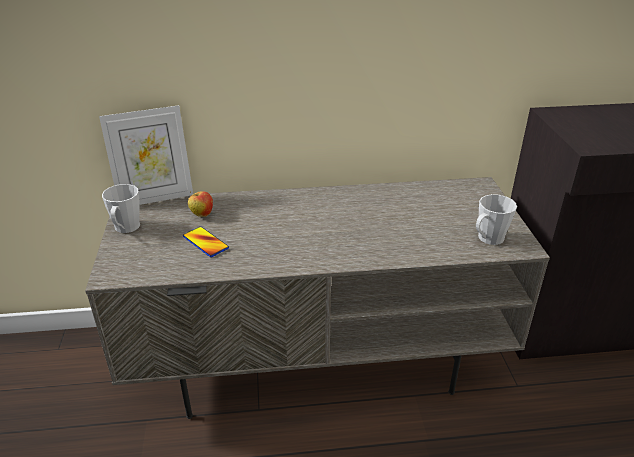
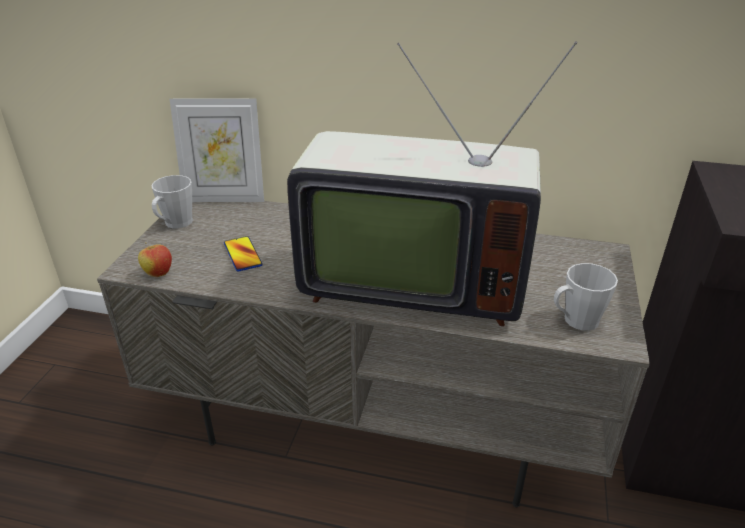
camera: 20 degrees right, 0 degrees up
apple [188,191,213,217] -> apple moved to [138,242,172,277]
none -> television [287,41,577,327]

